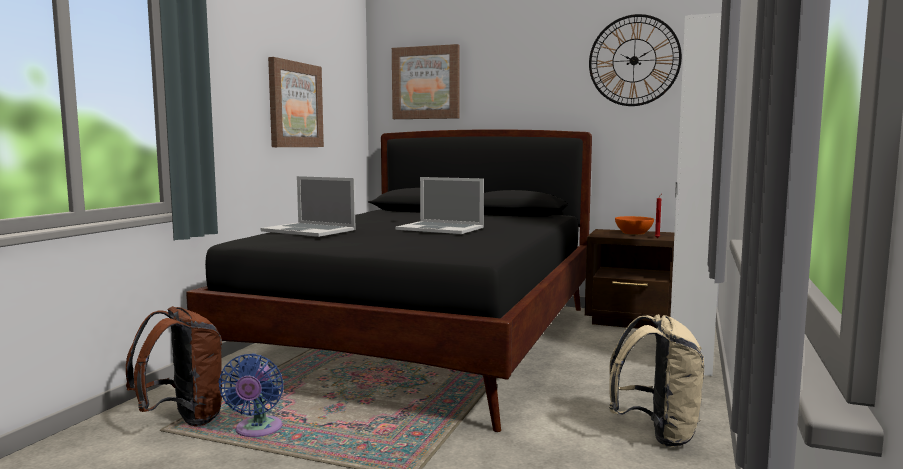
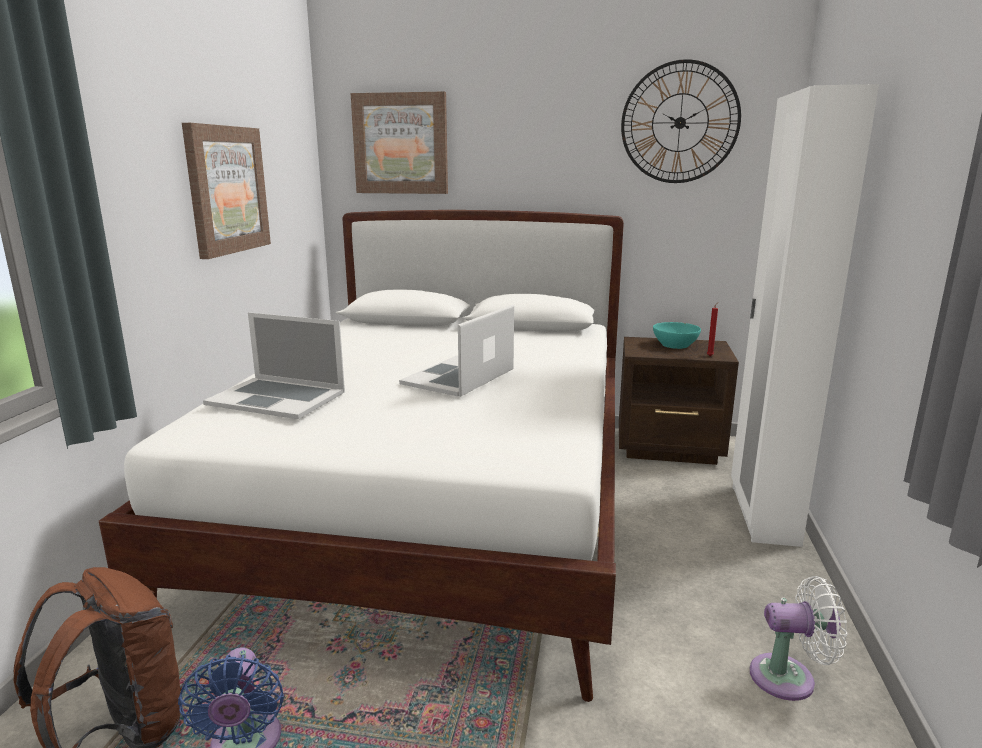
camera: 10 degrees left, 10 degrees up
black bed [186,129,592,432] -> white bed [99,210,624,702]
laptop [396,177,484,234] -> laptop turned 105 degrees clockwise [399,305,514,397]
beige backpack [609,314,704,447] -> white fan [750,576,847,701]
orange bowl [615,216,654,235] -> turquoise bowl [653,322,701,349]

